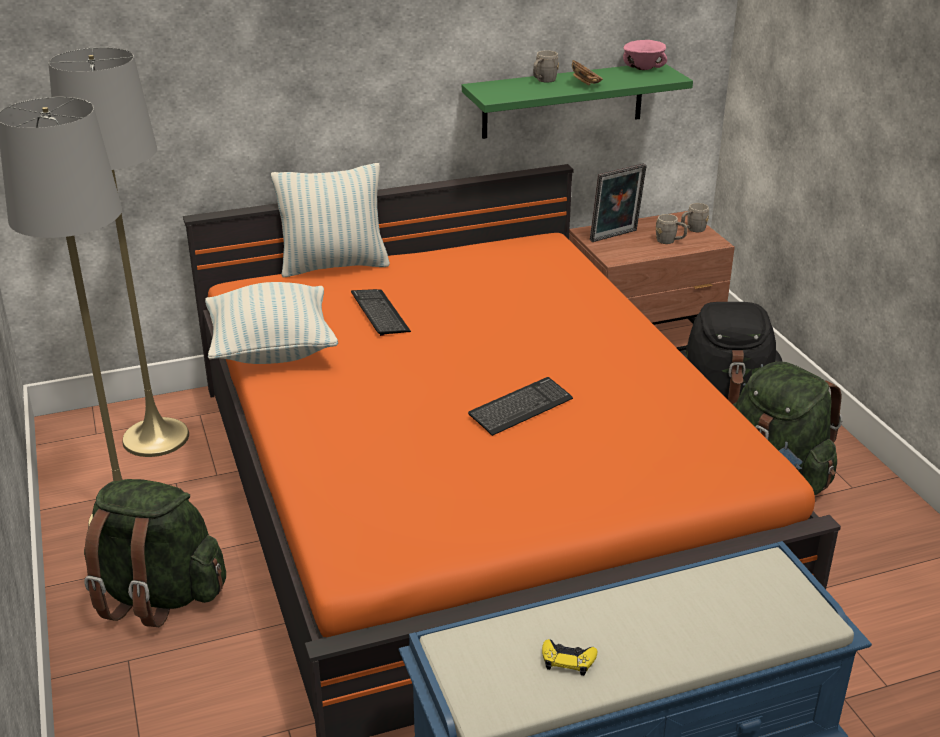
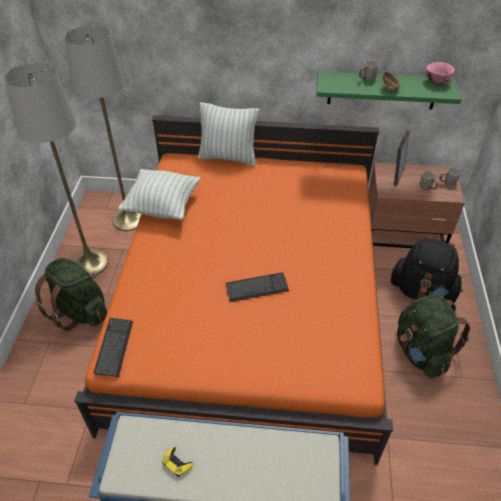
camera: 25 degrees right, 15 degrees up
keyboard [351,289,411,336] -> keyboard moved to [94,318,133,377]
picture frame [590,163,647,242] -> picture frame turned 120 degrees clockwise [394,130,410,186]

